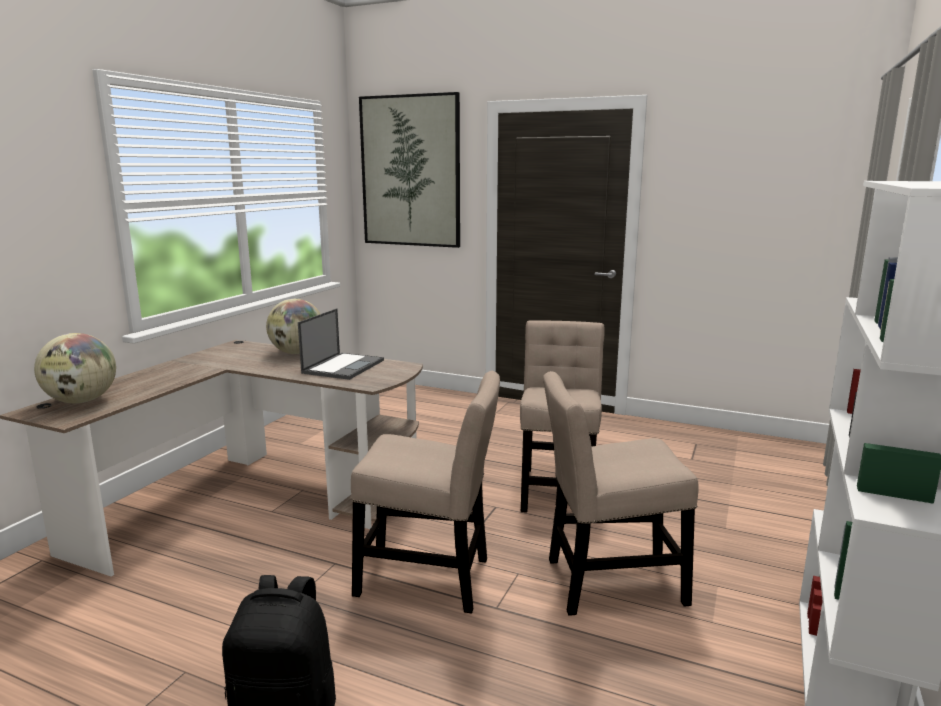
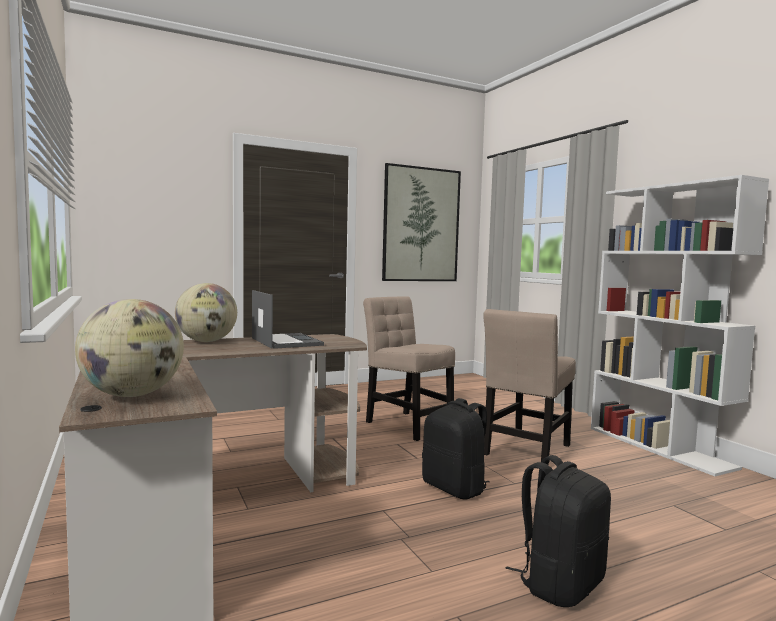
camera: 50 degrees left, 10 degrees down
beige chair [351,371,500,614] -> black backpack [422,398,490,500]
picture [359,92,460,248] -> picture moved to [382,163,461,281]

